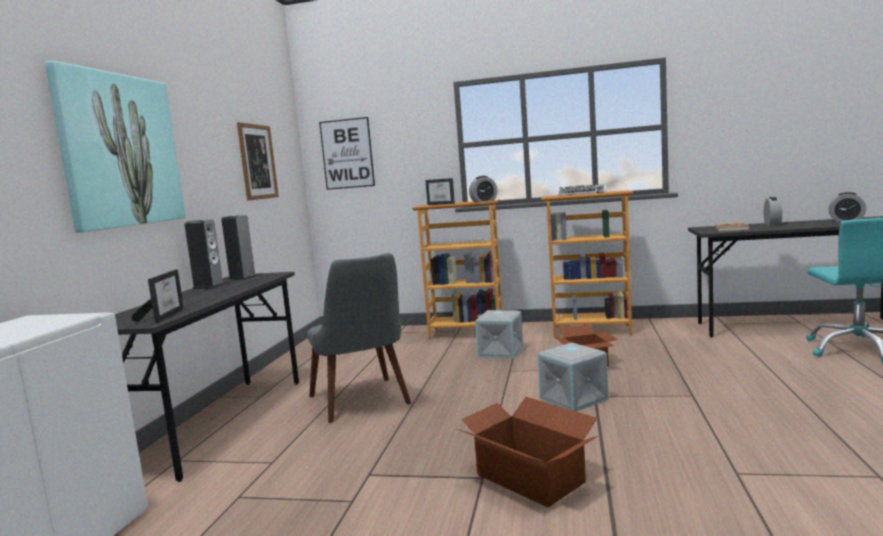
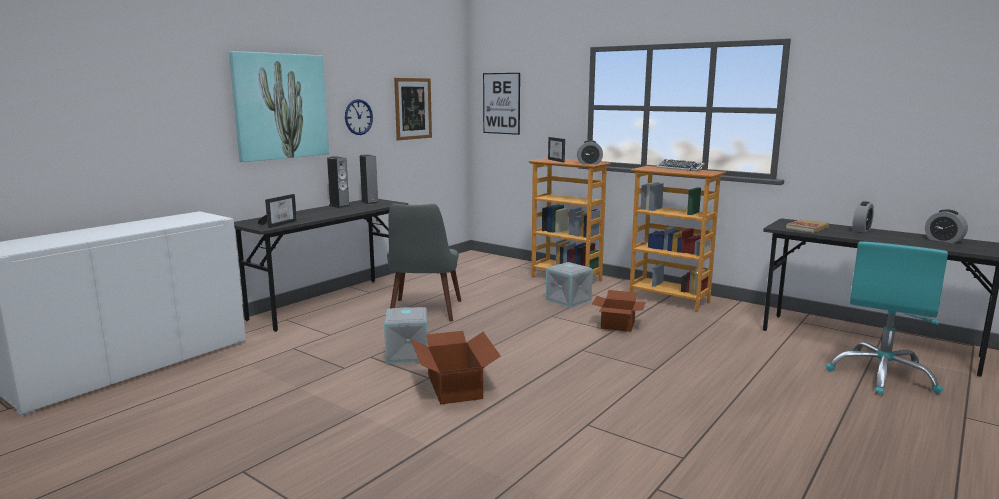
camera: 25 degrees right, 5 degrees up
grey storage box [537,342,609,412] -> grey storage box moved to [384,307,428,364]
none -> wall clock [345,99,373,135]

